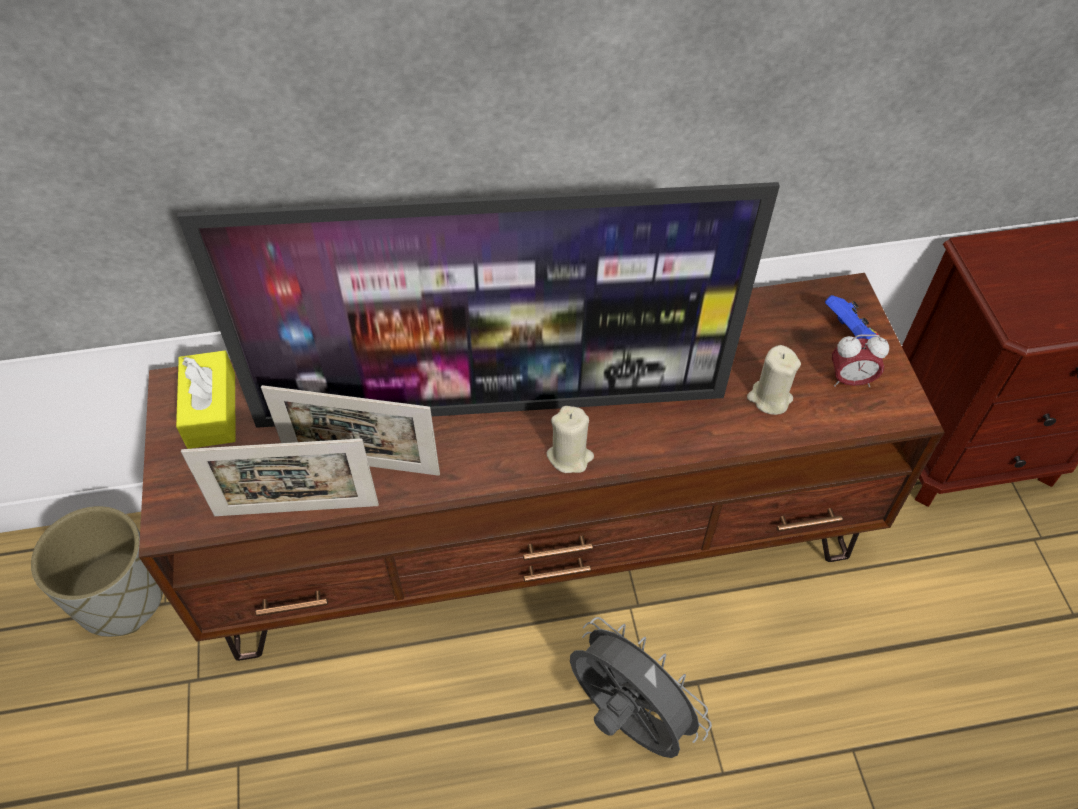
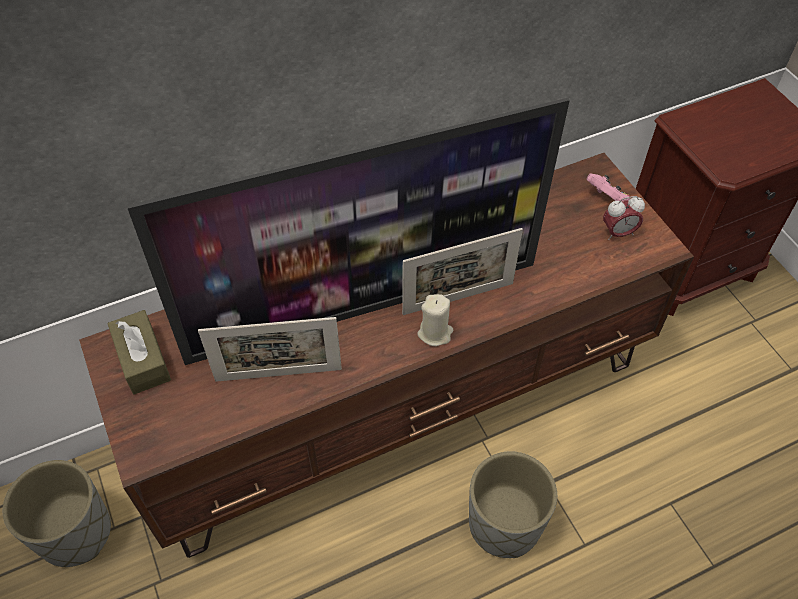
camera: 15 degrees left, 0 degrees up
yellow tissue box [176,351,236,449] -> brown tissue box [107,310,171,394]
picture frame [181,438,379,516] -> picture frame moved to [402,228,523,315]
grey fan [570,617,712,758] -> grey planter [469,451,557,558]
beige candle [747,345,801,415] -> none
blue game controller [825,295,879,339] -> pink game controller [586,173,631,201]

